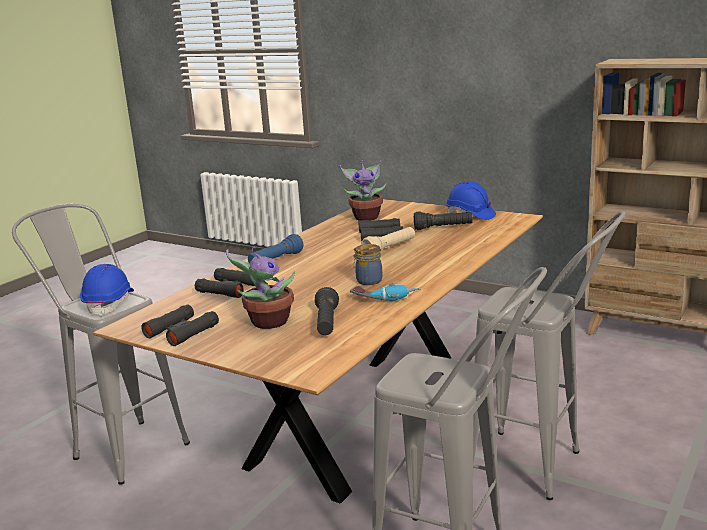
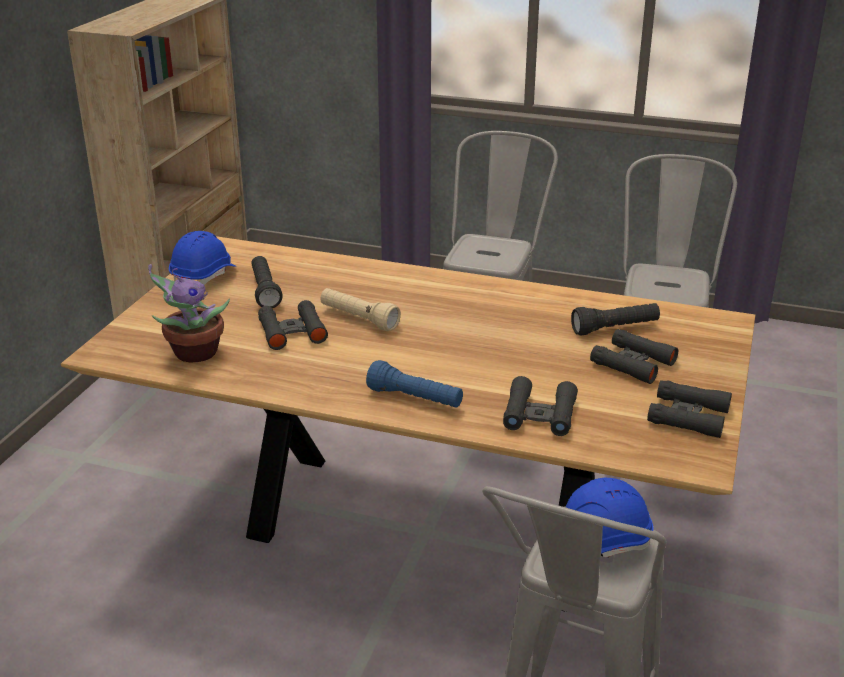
camera: 105 degrees left, 10 degrees up
potted plant [226,246,295,329] -> black binoculars [590,329,678,384]
power drill [350,283,421,302] -> none
jar [354,244,382,285] -> none

